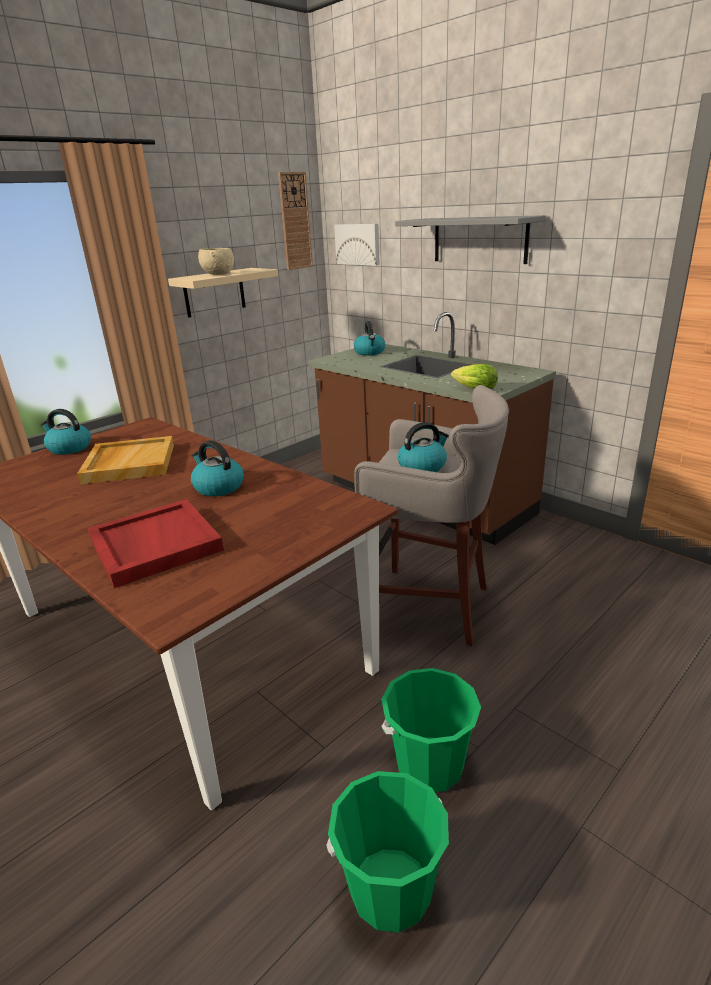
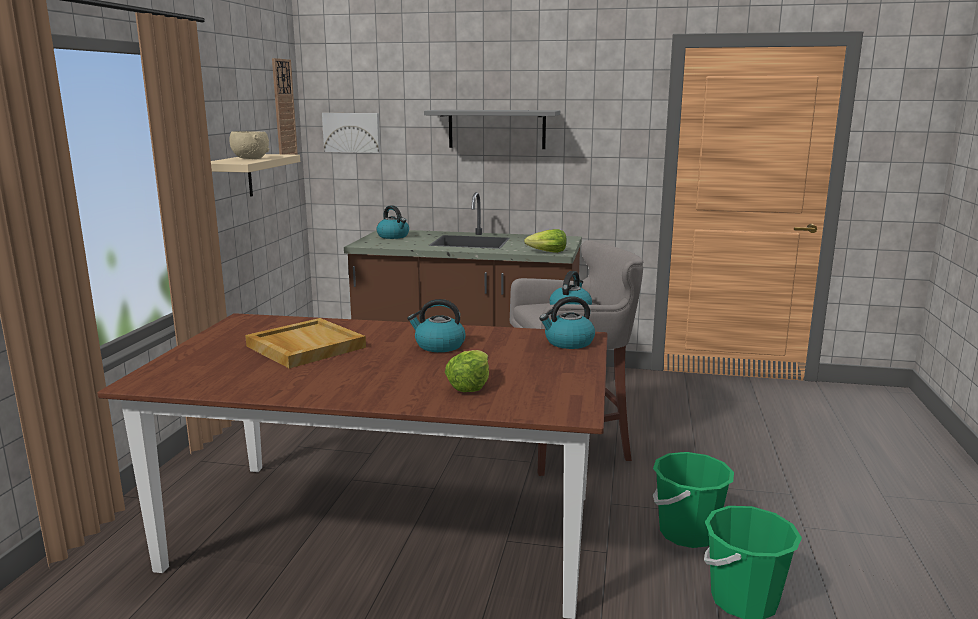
camera: 35 degrees left, 10 degrees down
kettle [40,409,91,455] -> kettle moved to [539,296,595,349]
red tray [88,499,224,588] -> lettuce [445,350,489,392]

